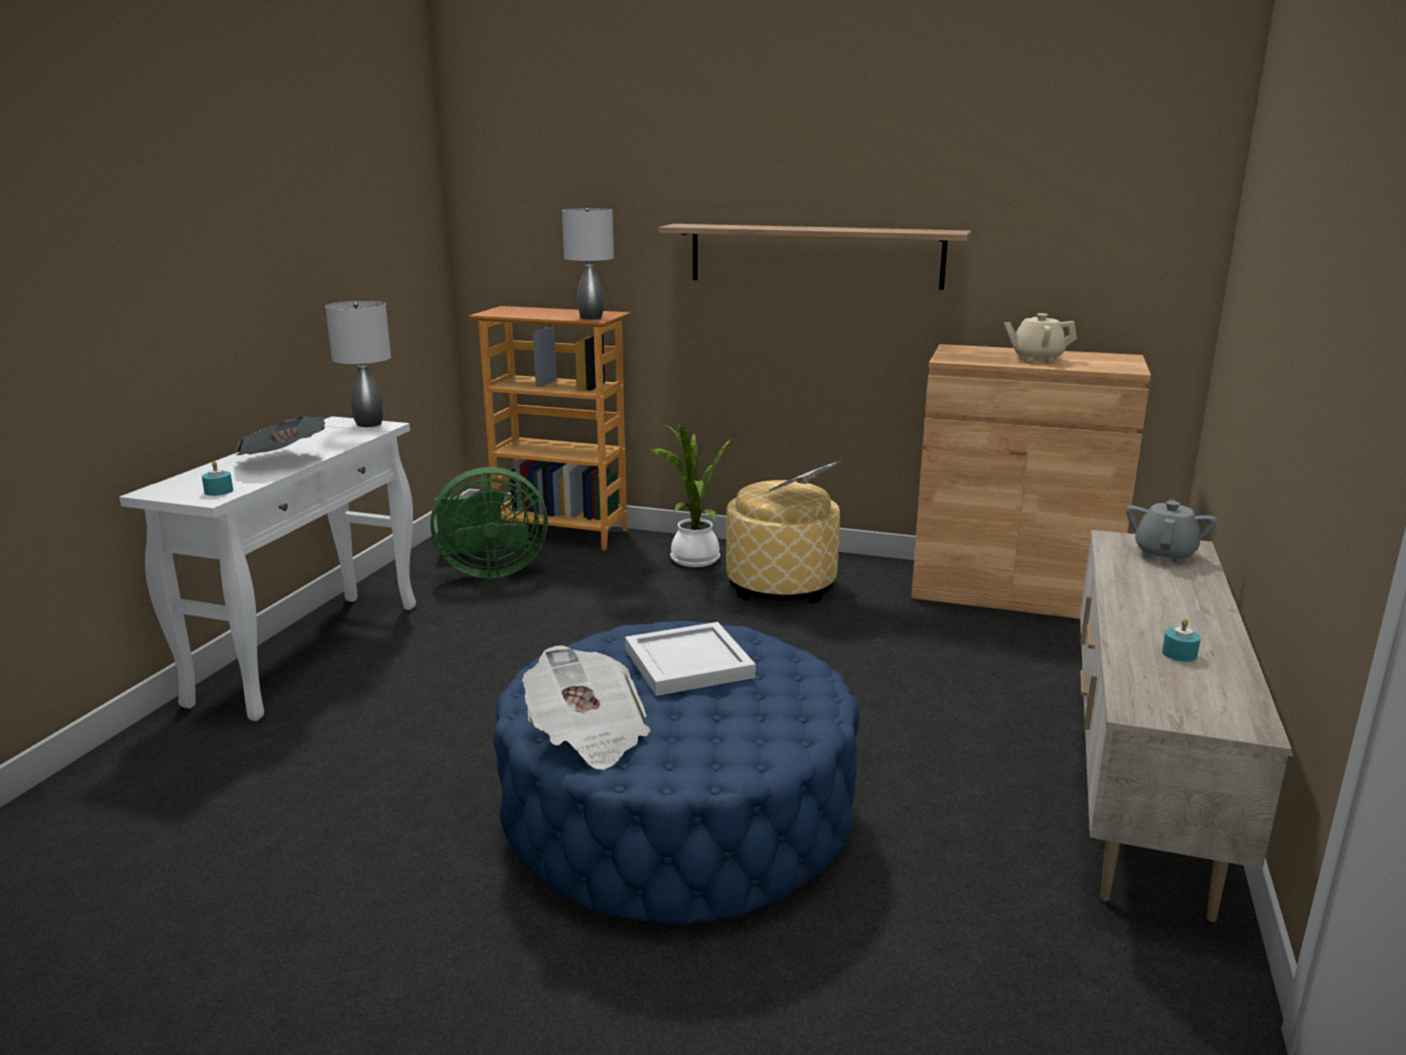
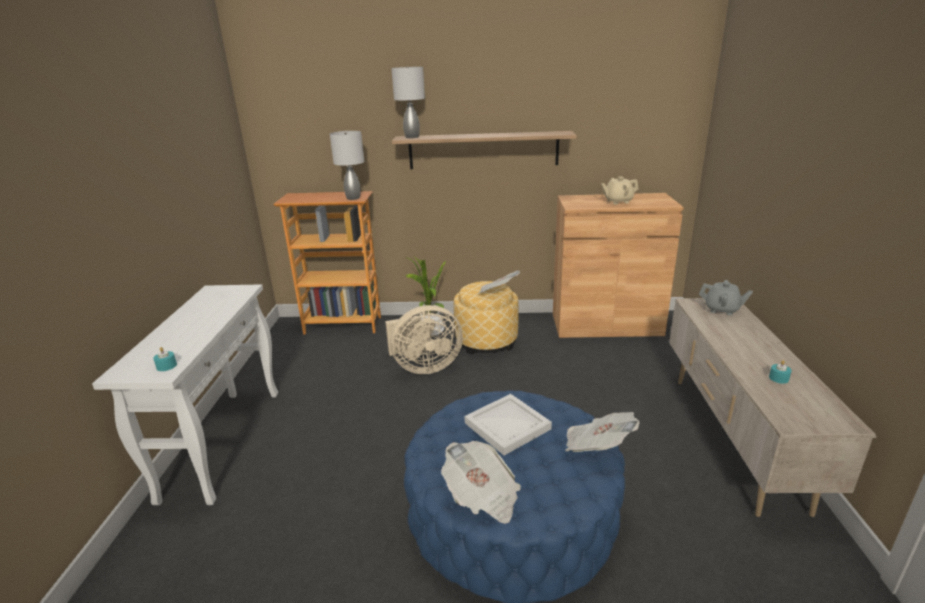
camera: 15 degrees left, 5 degrees up
newspaper [235,416,325,455] -> newspaper moved to [565,412,639,452]
grey table lamp [325,301,391,427] -> grey table lamp moved to [391,66,425,138]
green fan [431,467,548,578] -> none
grey teapot [1126,499,1217,564] -> grey teapot turned 105 degrees clockwise [699,280,753,315]
none -> beige fan [385,305,463,374]

